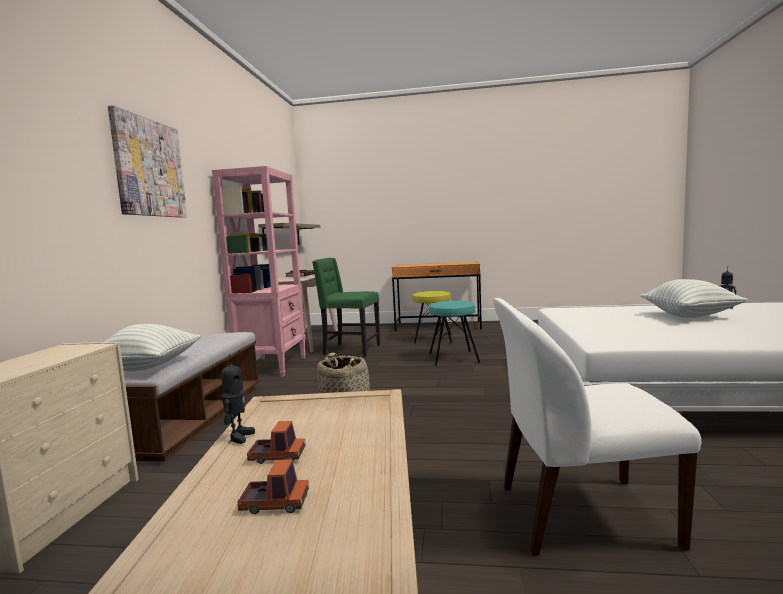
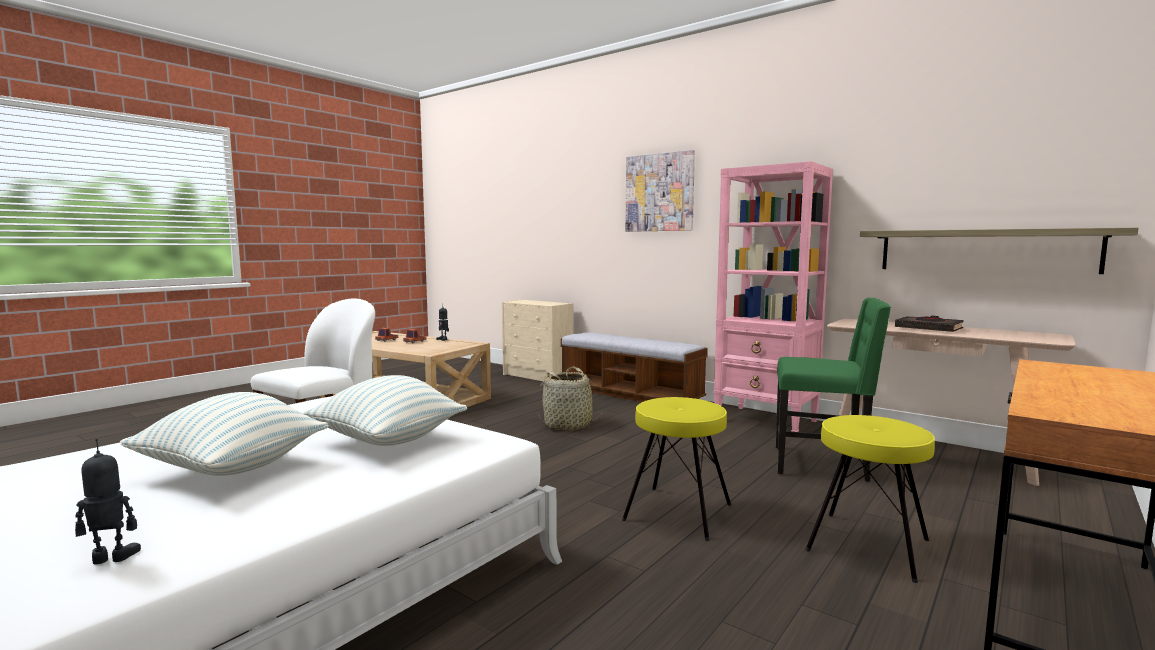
camera: 120 degrees right, 0 degrees up
pillow [104,324,200,372] -> pillow moved to [303,375,467,446]
green chair [313,258,380,357] -> green chair turned 60 degrees clockwise [776,298,891,482]
turquoise stool [429,301,480,366] -> yellow stool [622,397,731,541]

